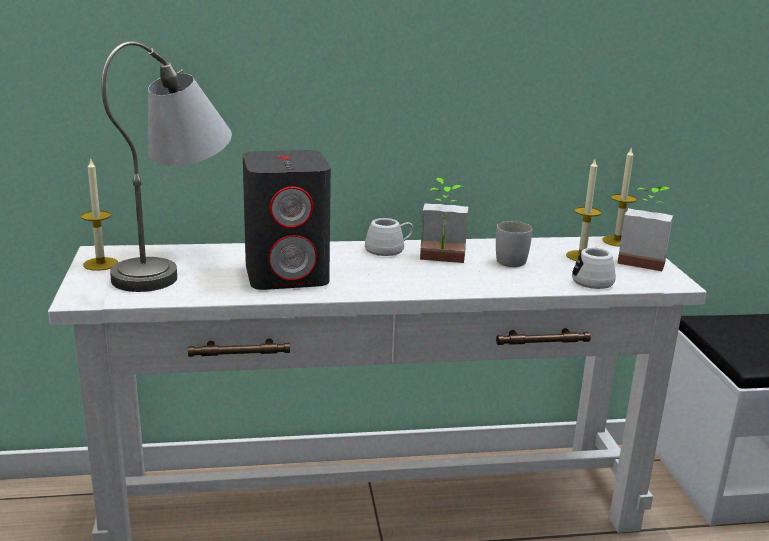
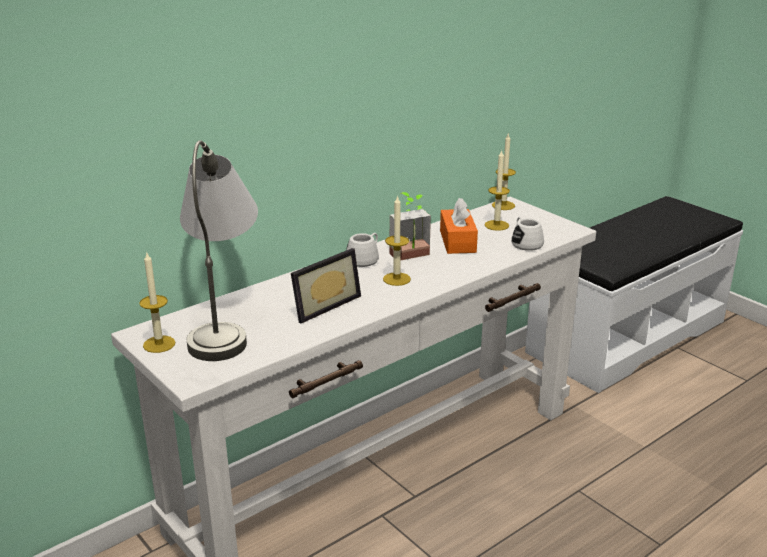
camera: 30 degrees left, 5 degrees up
grey speaker [243,150,331,290] -> picture frame [291,248,361,323]
white mug [496,221,532,267] -> orange tissue box [440,198,478,254]
potted plant [617,187,673,271] -> none
none -> candle [383,195,411,286]

